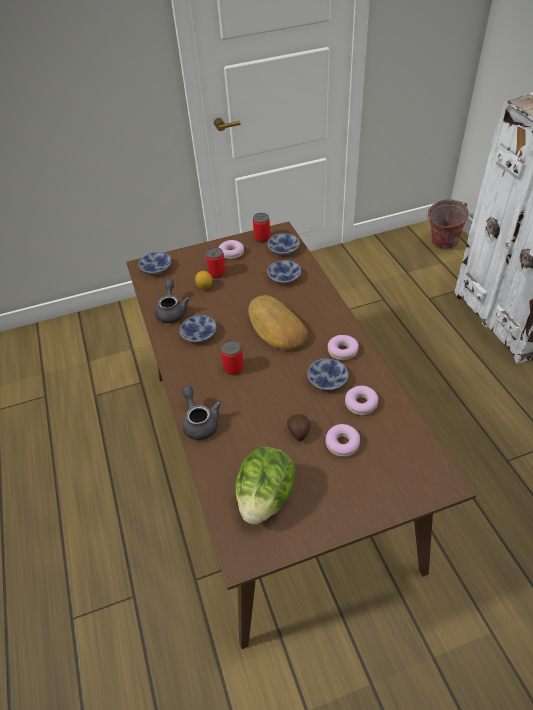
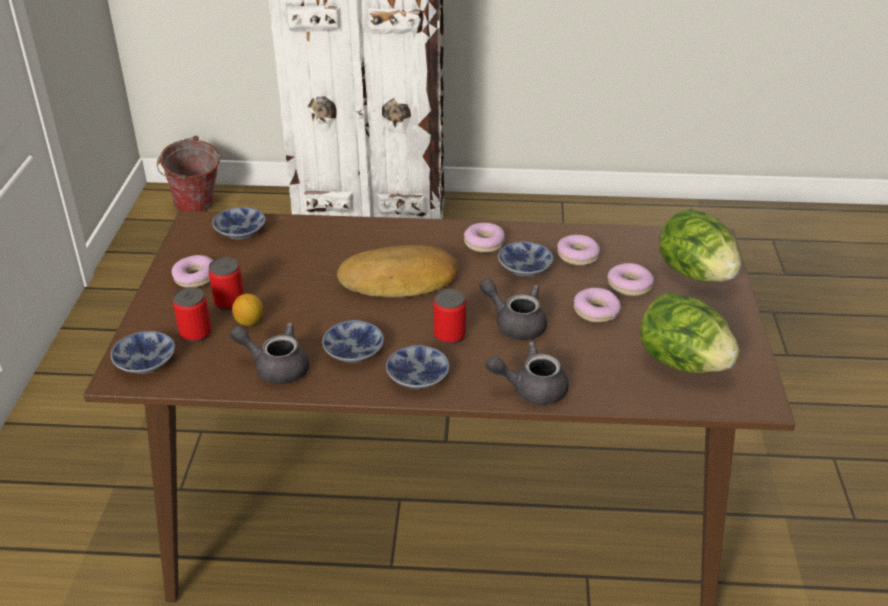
camera: 70 degrees left, 10 degrees down
can [253,213,270,243] -> can moved to [173,287,211,343]
bowl [267,260,301,284] -> bowl moved to [386,345,449,389]
potato [287,414,311,441] -> donut [574,288,621,323]
none -> grey teapot [479,278,547,340]
none -> lettuce [659,209,741,282]

